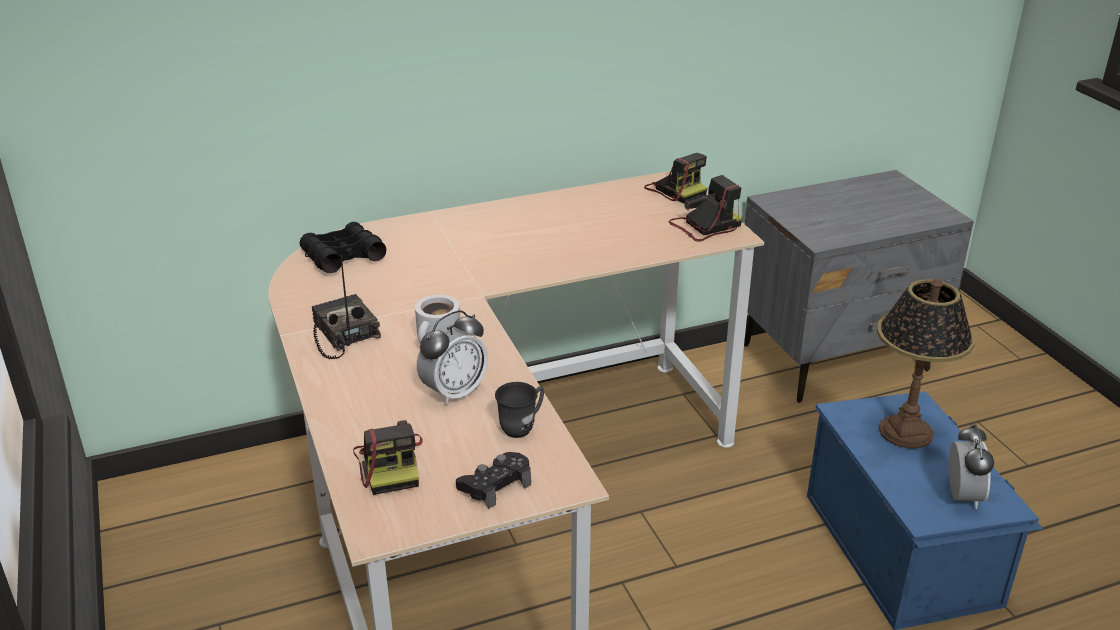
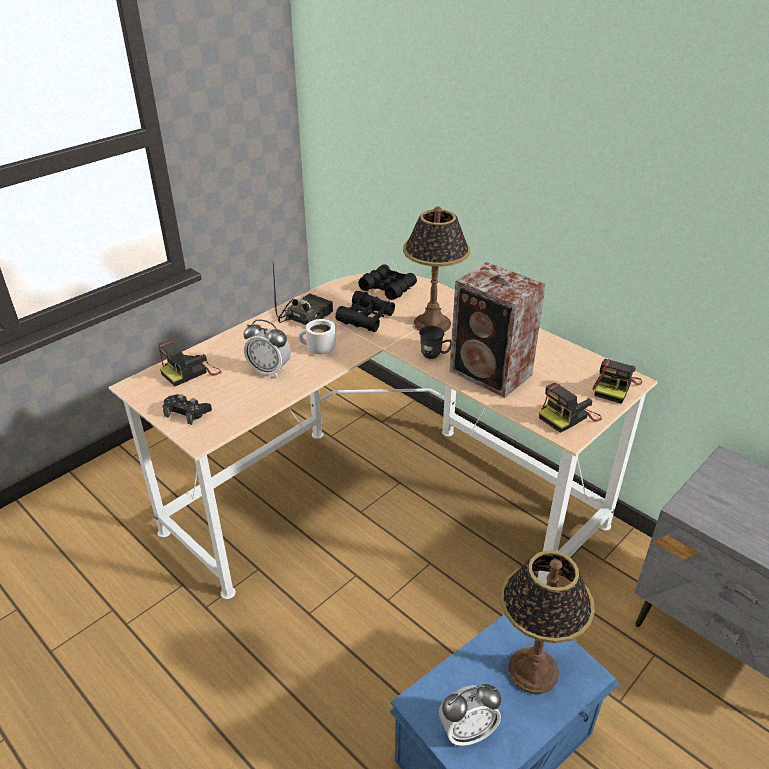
camera: 65 degrees right, 5 degrees up
grey mug [495,382,544,438] -> grey mug moved to [419,326,451,359]
camera [668,175,742,242] -> camera turned 105 degrees clockwise [539,383,602,433]
none -> black binoculars [335,291,395,332]
none -> table lamp [403,206,470,332]
none -> speaker [450,262,546,398]

